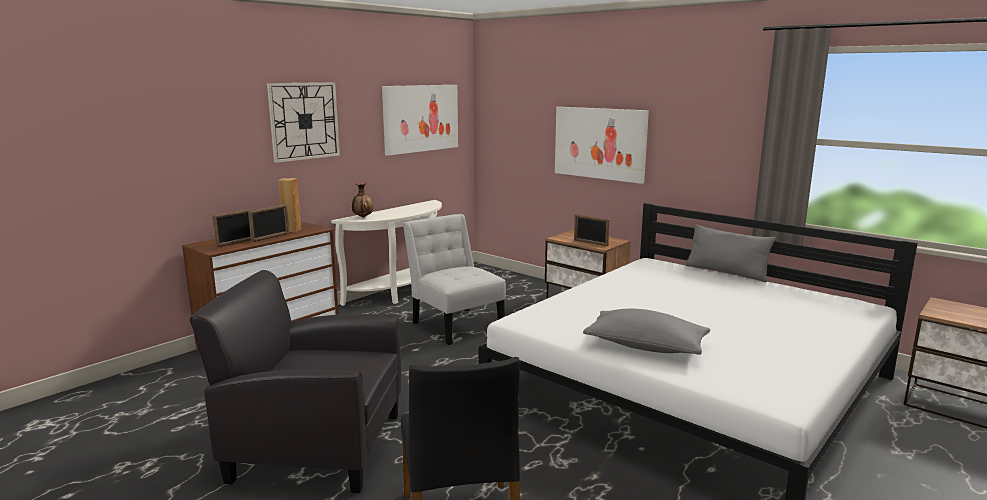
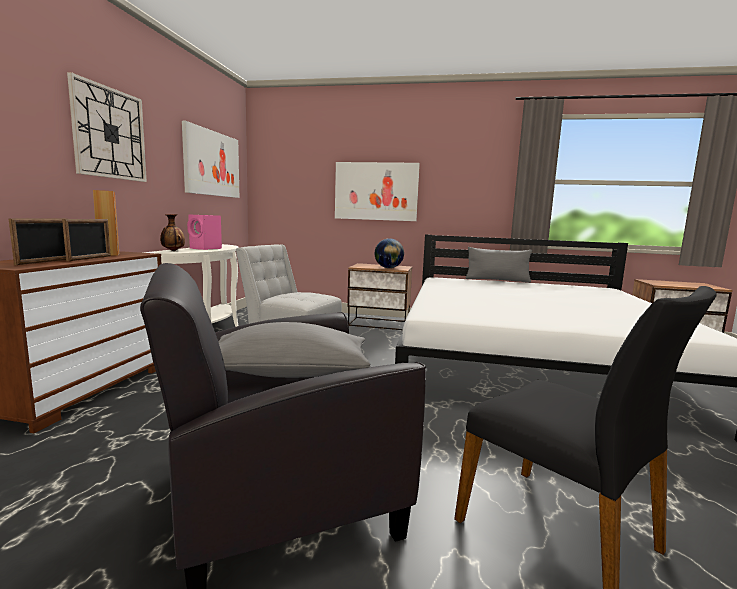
camera: 30 degrees left, 5 degrees down
picture frame [574,214,610,246] -> globe [375,238,404,268]
grey pillow [583,309,710,355] -> grey pillow moved to [218,322,370,378]
none -> pink speaker [187,214,222,250]

